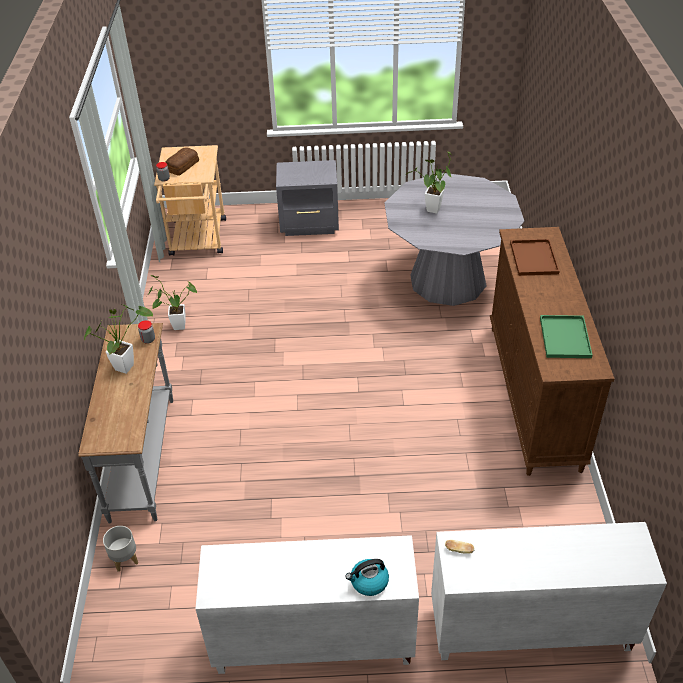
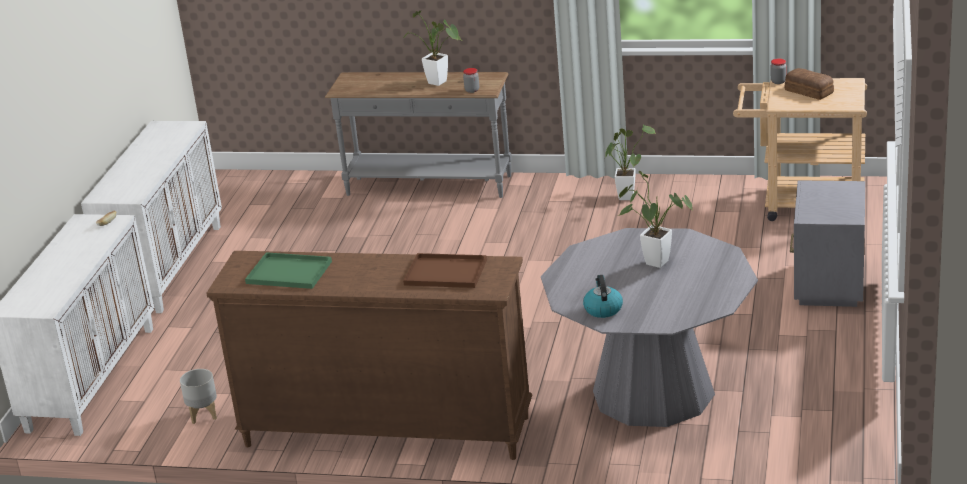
camera: 105 degrees right, 15 degrees down
grey planter [103,526,138,572] -> grey planter moved to [180,369,217,424]
kettle [345,559,389,596] -> kettle moved to [583,275,623,318]

